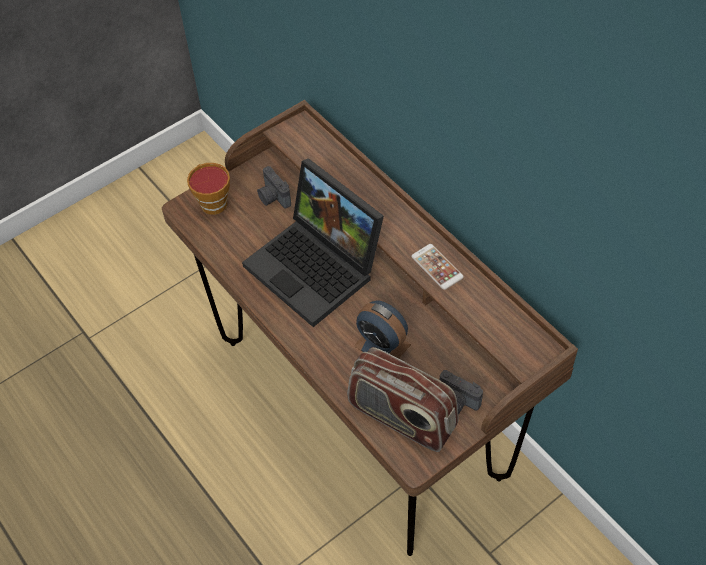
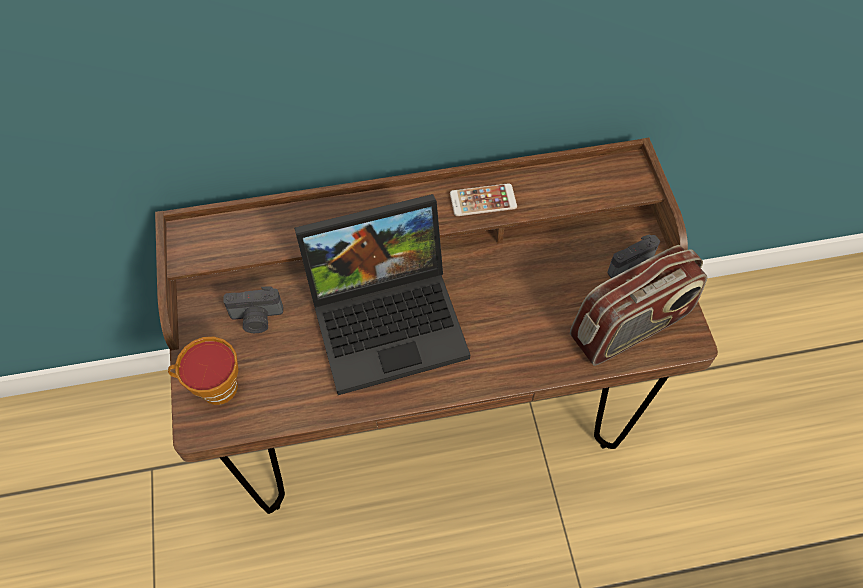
camera: 65 degrees left, 5 degrees up
alarm clock [354,300,411,359] -> none

